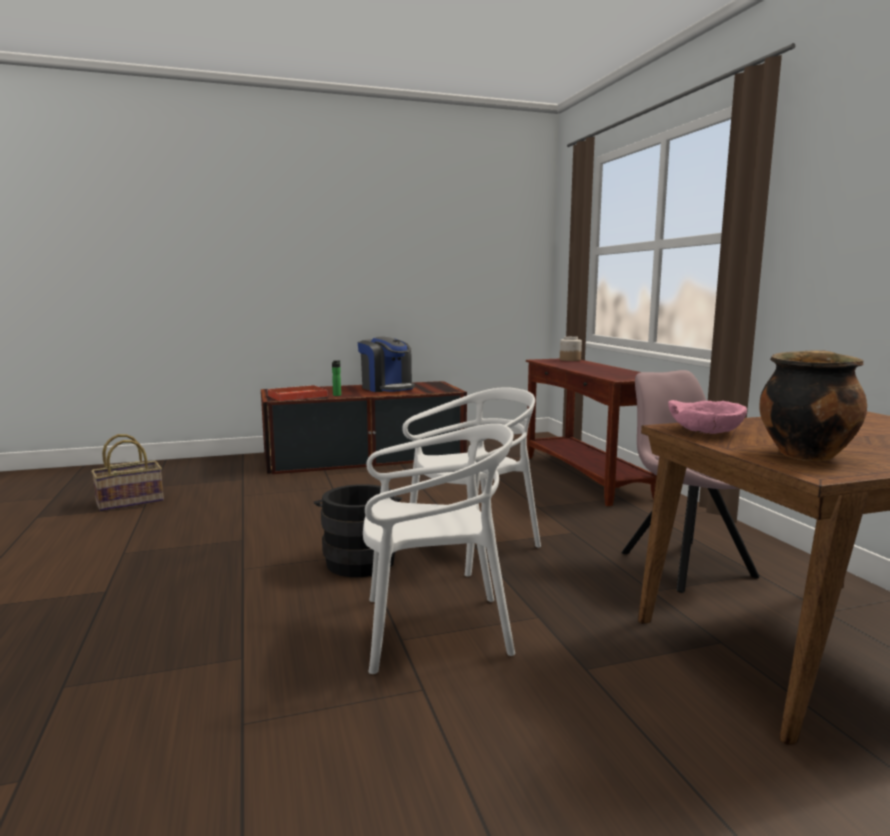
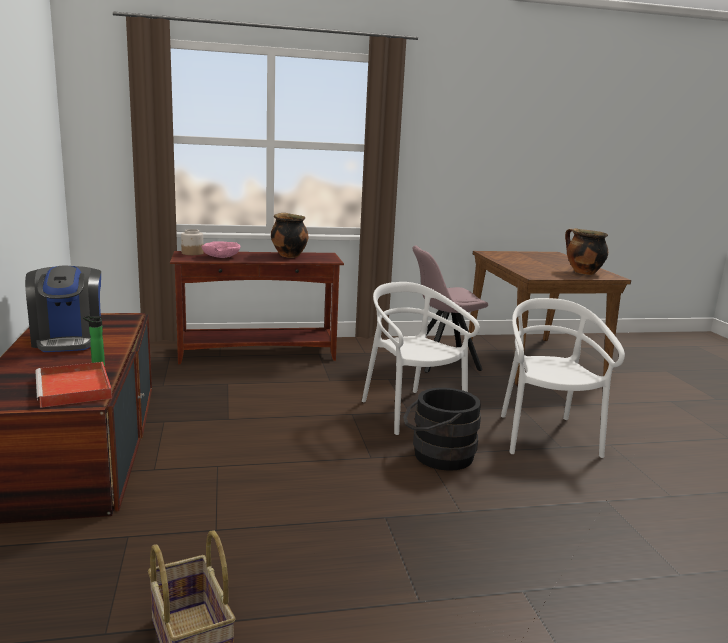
camera: 85 degrees left, 5 degrees up
coffee machine [358,337,415,392] -> coffee machine turned 105 degrees clockwise [25,266,101,352]
pink bowl [668,400,747,434] -> pink bowl moved to [201,241,241,258]
none -> cooking pot [271,213,308,258]

